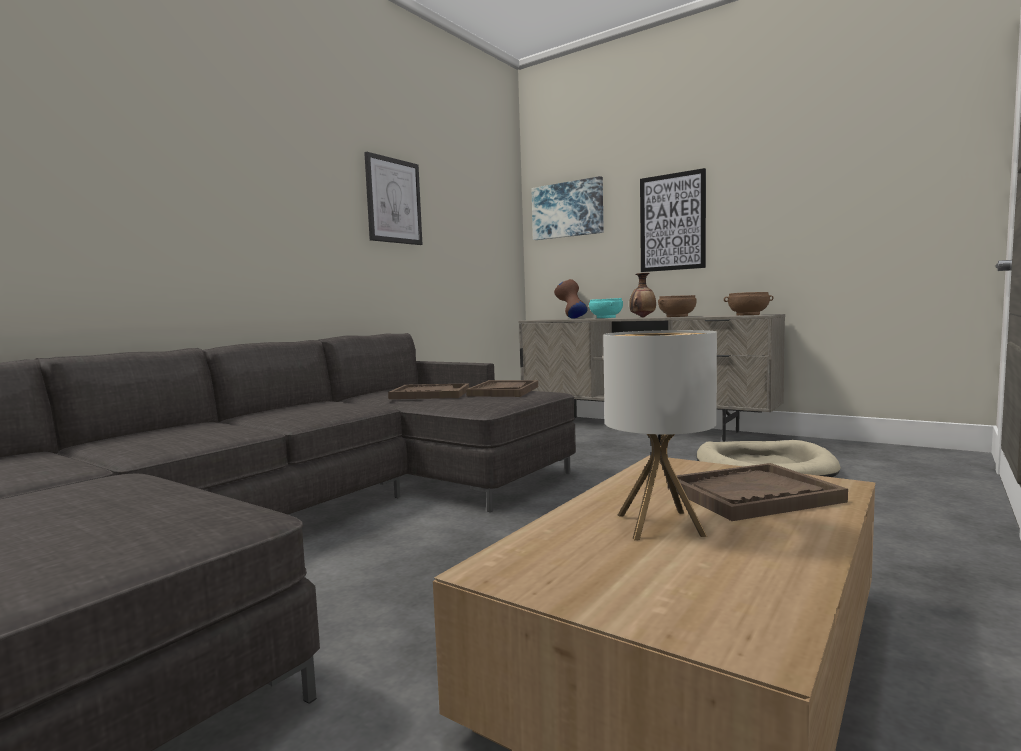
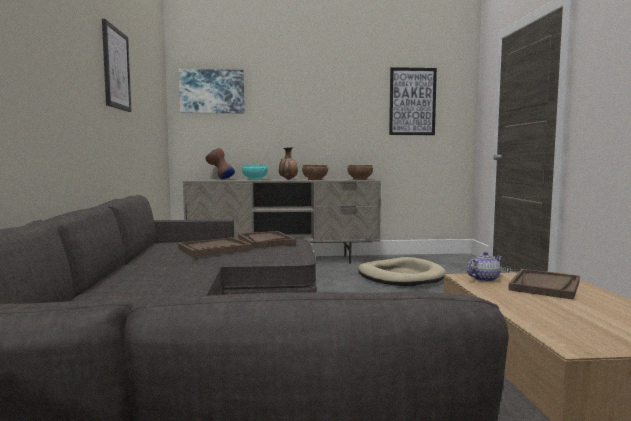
camera: 40 degrees left, 0 degrees up
table lamp [603,330,717,540] -> none
picture [640,168,706,272] -> picture moved to [389,67,437,135]
none -> teapot [467,252,503,282]

